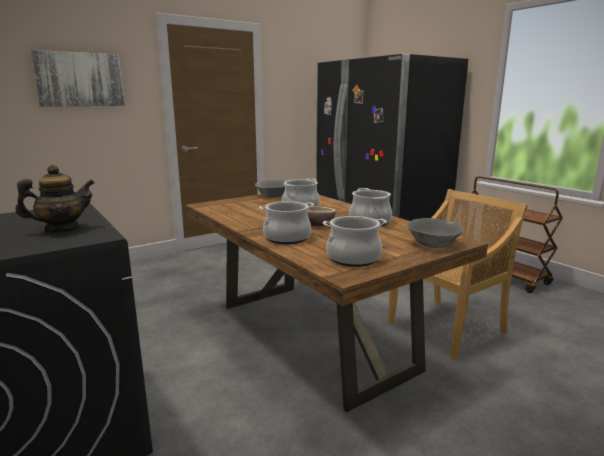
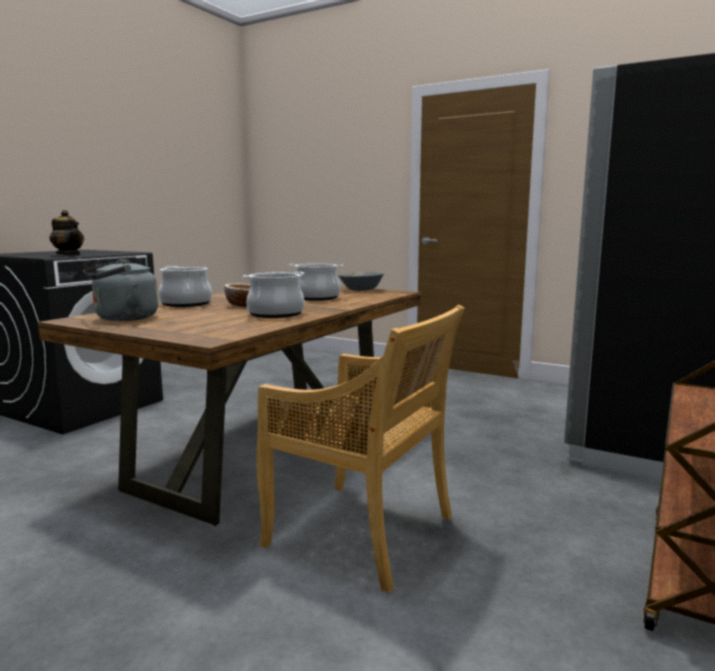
camera: 65 degrees right, 5 degrees down
picture [30,50,125,107] -> none
cooking pot [323,216,387,267] -> grey kettle [83,259,158,321]
grey bowl [407,218,464,248] -> none

